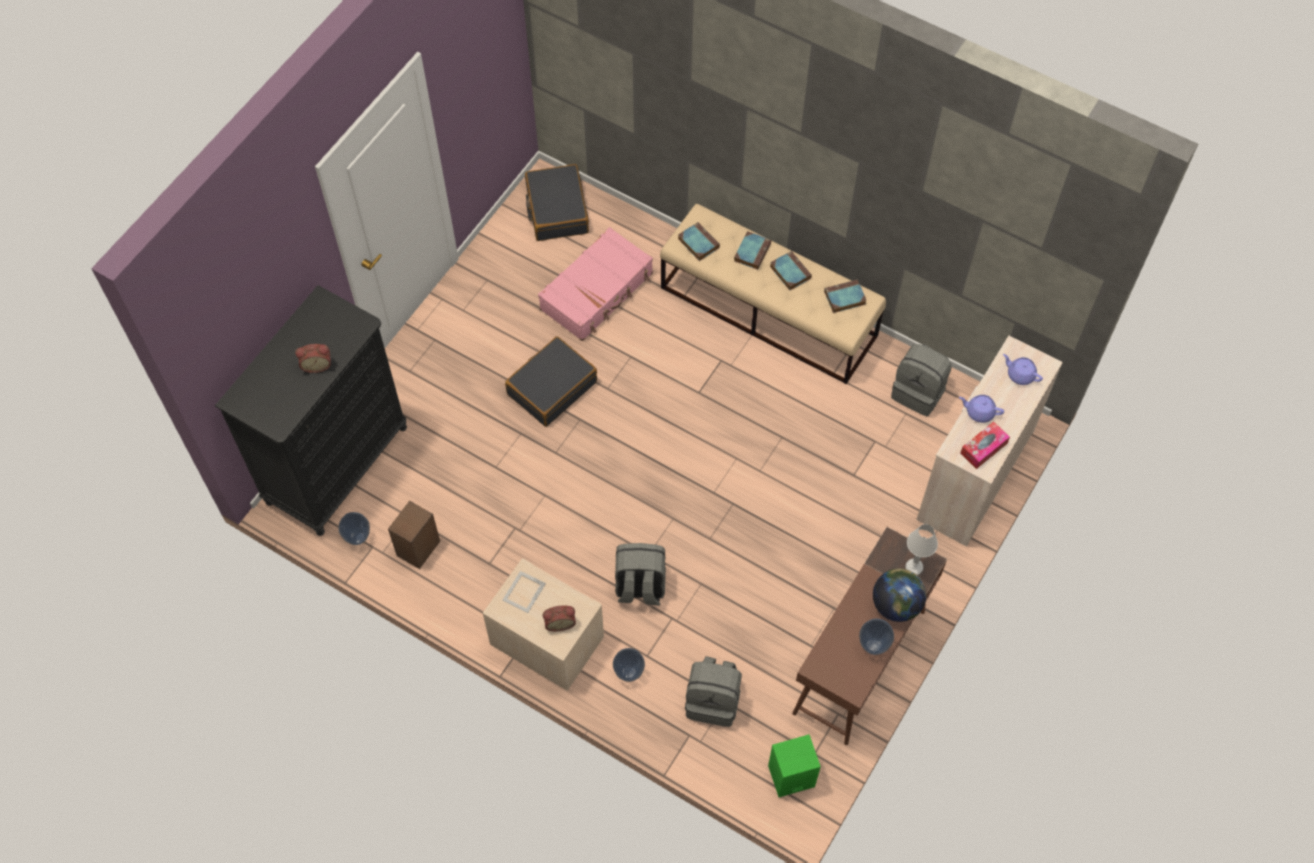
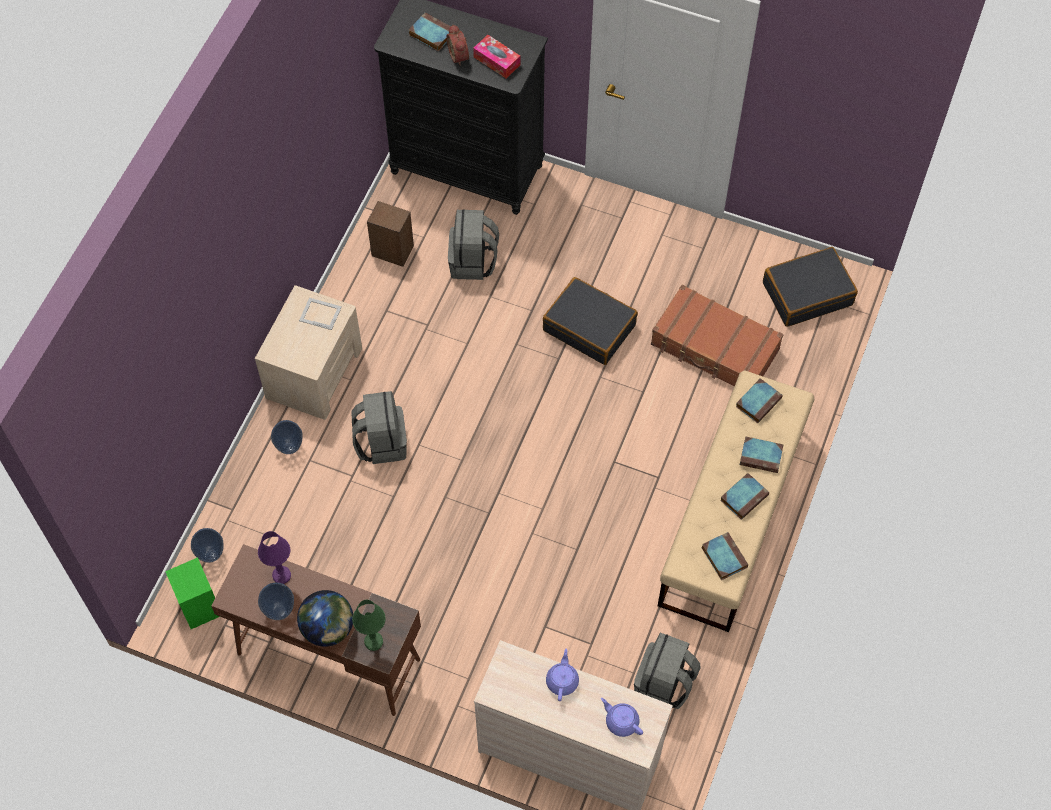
camera: 80 degrees right, 0 degrees up
vase [339,512,370,545] -> vase moved to [191,528,223,563]
pink suitcase [538,227,653,341] -> brown suitcase [651,285,783,386]
alarm clock [543,605,576,632] -> none
grey backpack [685,656,742,727] -> grey backpack moved to [448,209,499,280]
white table lamp [905,524,938,575] -> green table lamp [352,600,386,651]
tissue box [960,421,1010,469] -> tissue box moved to [473,35,520,78]
purple teapot [1003,354,1043,385] -> purple teapot turned 75 degrees counterclockwise [601,698,643,737]
none -> purple table lamp [258,531,291,584]
none -> book [409,13,451,51]

